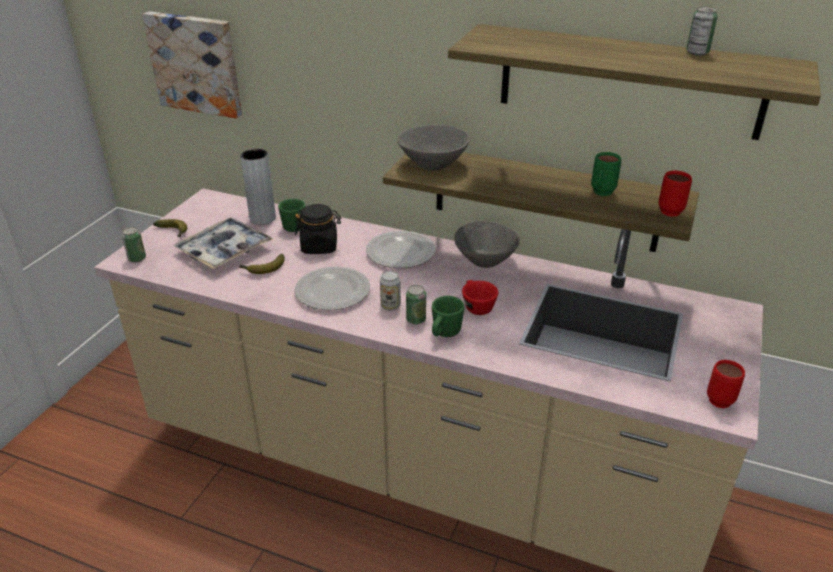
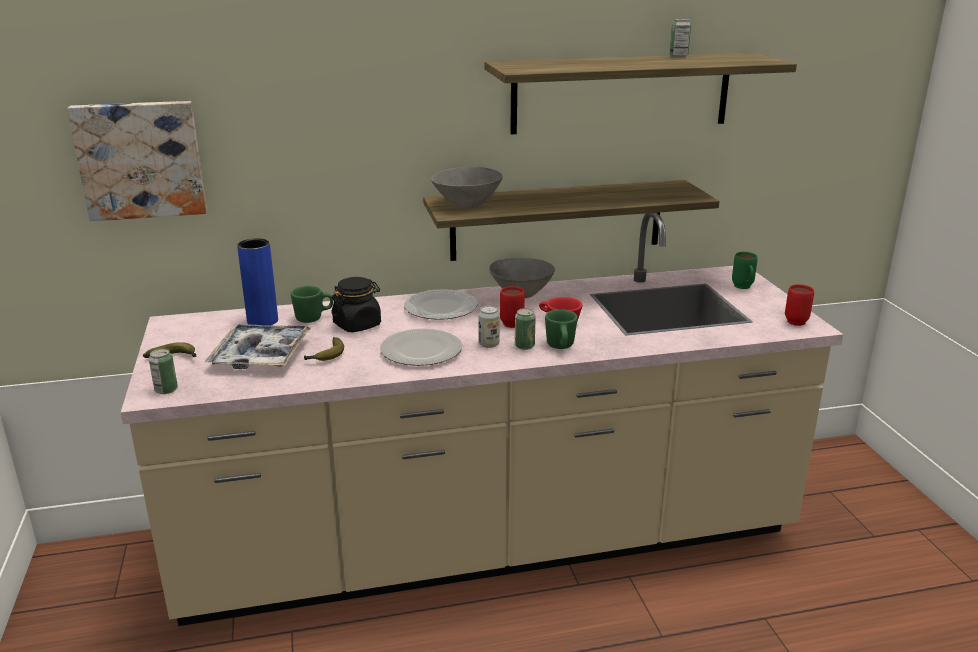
camera: 35 degrees left, 10 degrees down
grey vase [240,149,276,225] -> blue vase [237,238,278,326]
green mug [591,152,621,196] -> green mug moved to [732,252,758,289]
red mug [658,171,692,217] -> red mug moved to [500,286,525,328]

